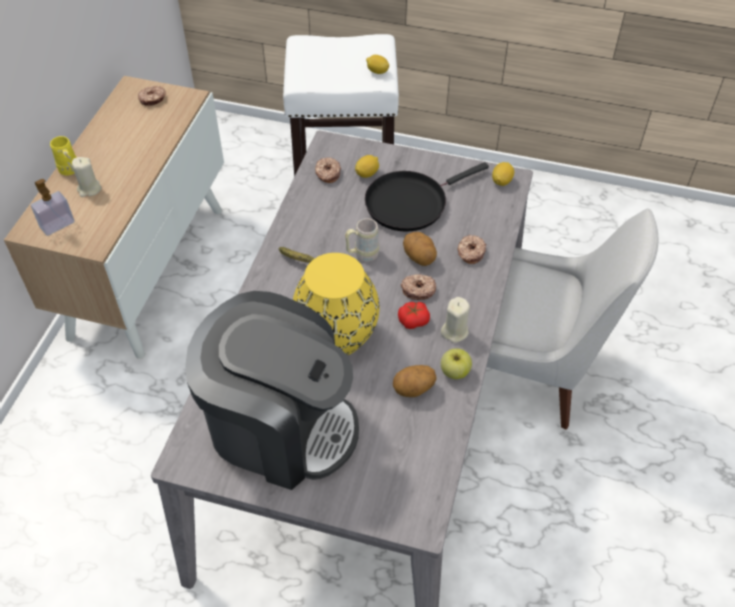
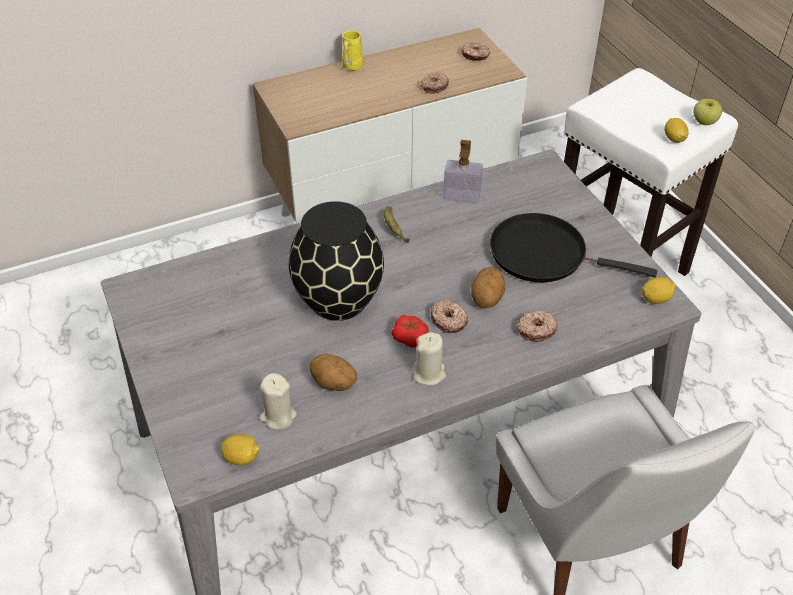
camera: 50 degrees right, 5 degrees down
soap dispenser [31,178,75,236] -> soap dispenser moved to [443,140,483,203]
beige candle [72,157,102,197] -> beige candle moved to [259,373,297,430]
coffee machine [185,291,359,490] -> none
yellow vase [293,253,380,355] -> black vase [289,201,384,321]
donut [315,157,341,183] -> donut moved to [421,72,449,94]
beige mug [345,218,379,261] -> none
lemon [355,155,379,178] -> lemon moved to [221,434,260,466]
apple [441,349,472,379] -> apple moved to [693,99,722,125]

